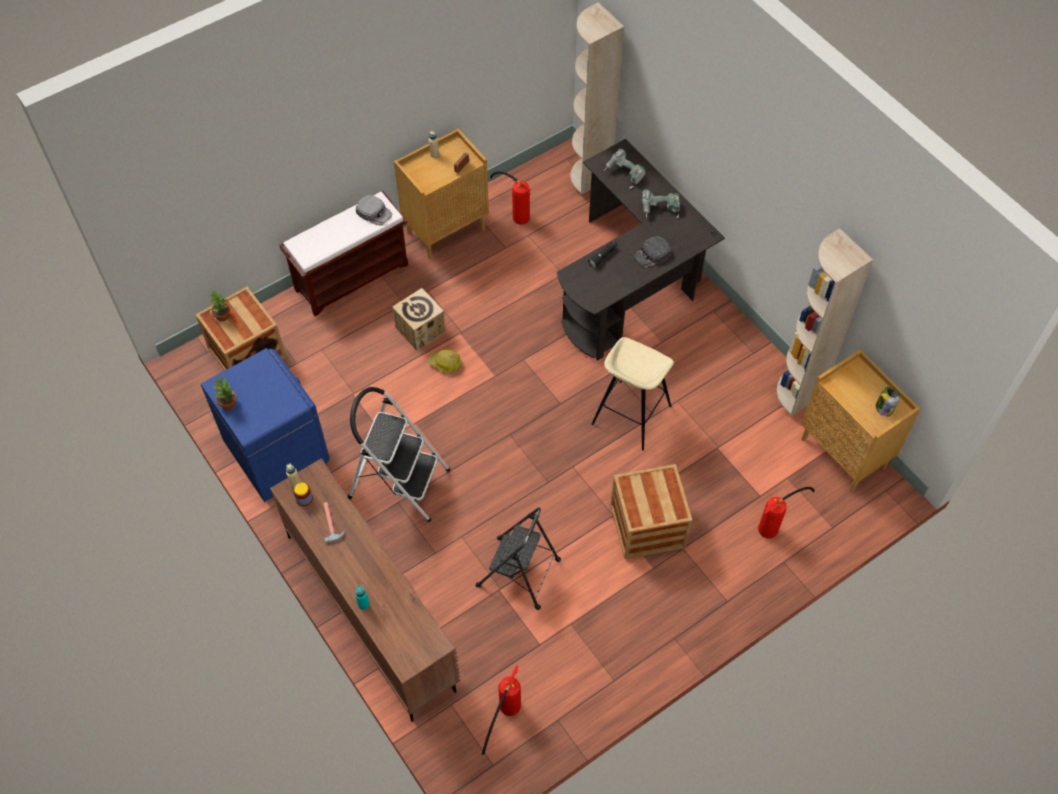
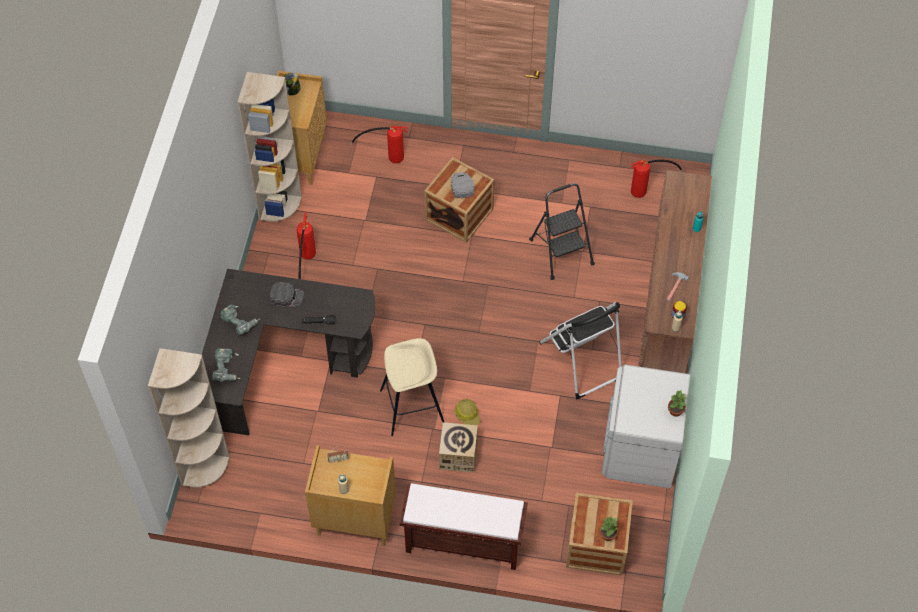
camera: 135 degrees left, 0 degrees up
blue washing machine [200,348,330,502] -> white washing machine [602,365,690,489]
grey cap [355,195,393,226] -> grey cap moved to [451,172,475,199]
fire extinguisher [489,171,531,225] -> fire extinguisher moved to [297,212,316,279]
beige stool [591,337,674,451] -> beige stool moved to [380,338,444,436]

